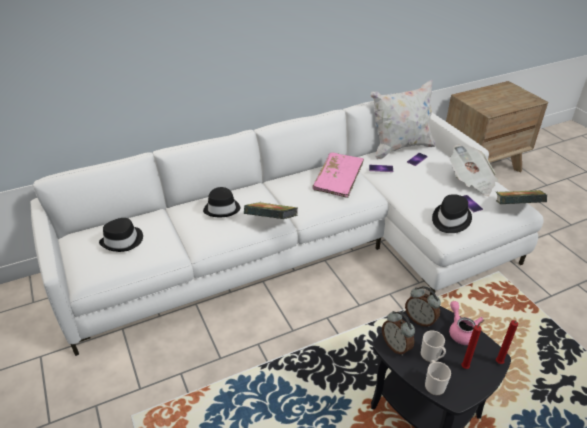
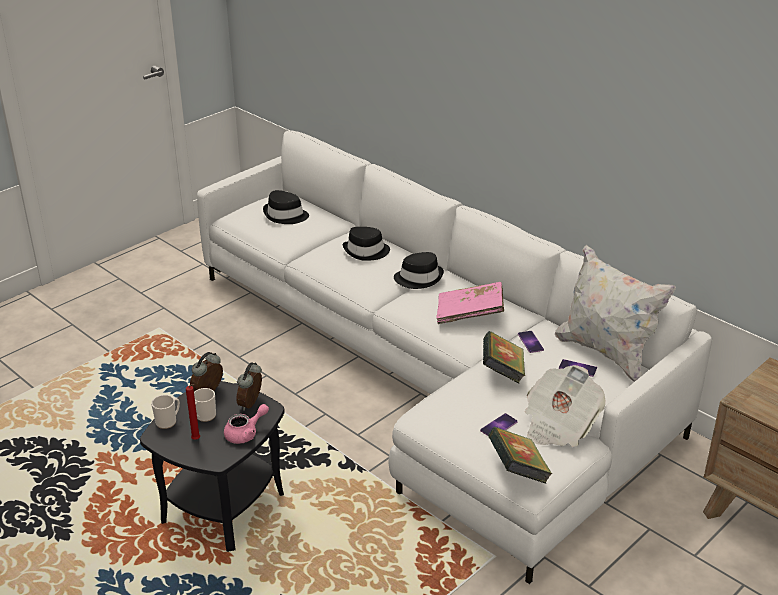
camera: 70 degrees right, 5 degrees down
book [244,202,298,219] -> book moved to [483,331,525,383]
black hat [432,194,472,233] -> black hat moved to [394,252,444,289]
red candle [496,320,518,364] -> none

